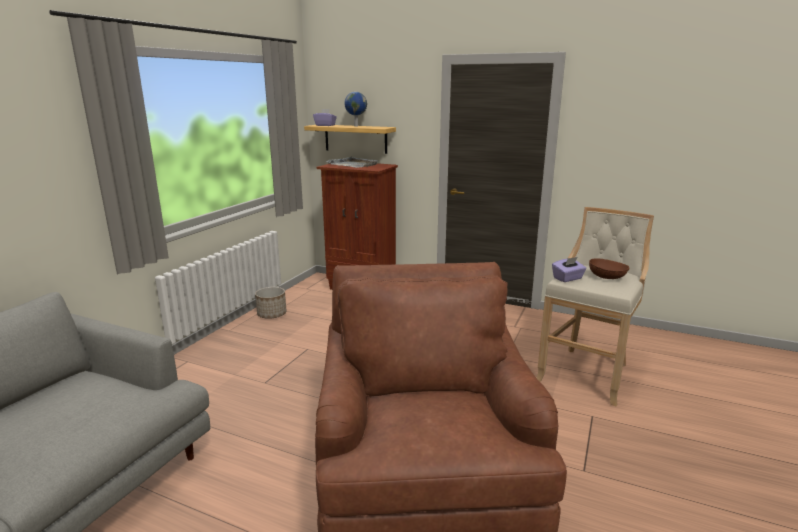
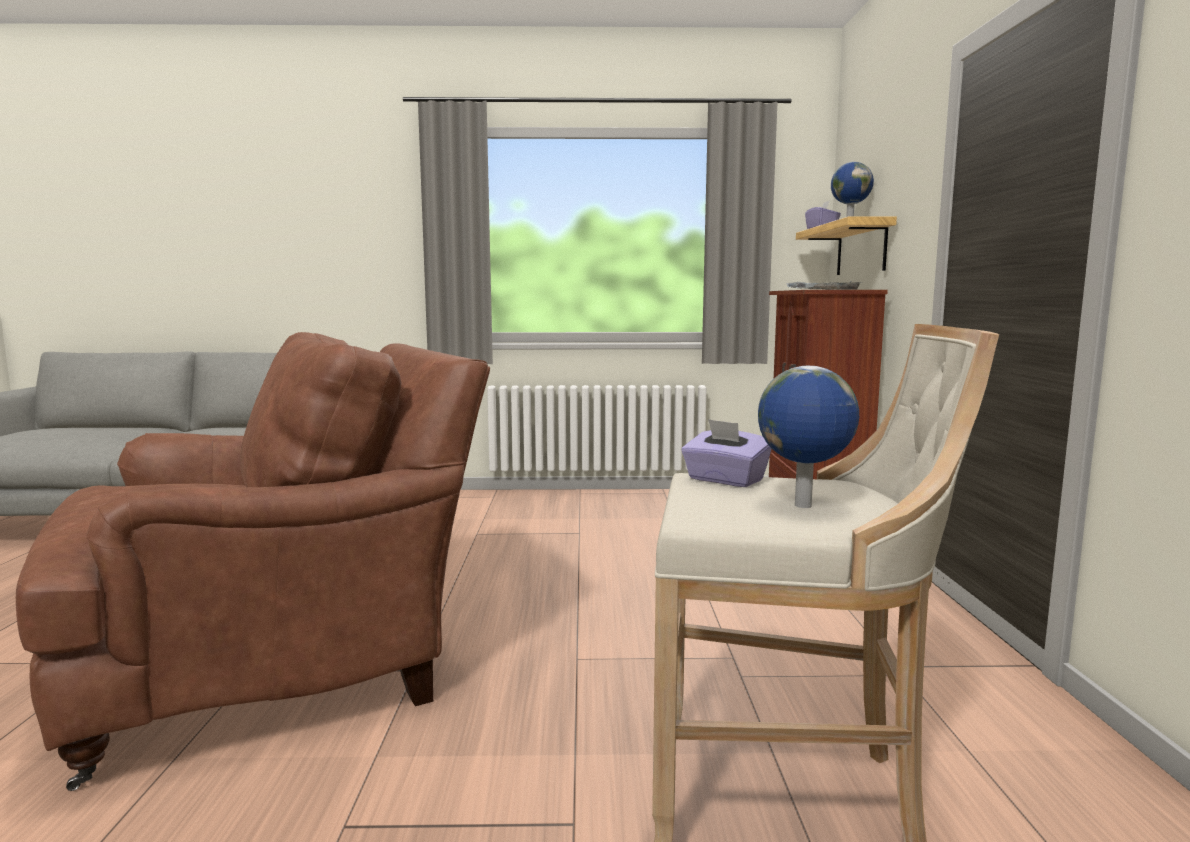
camera: 65 degrees right, 10 degrees down
planter [255,287,287,319] -> none
brown bowl [589,258,629,279] -> globe [758,366,859,508]

